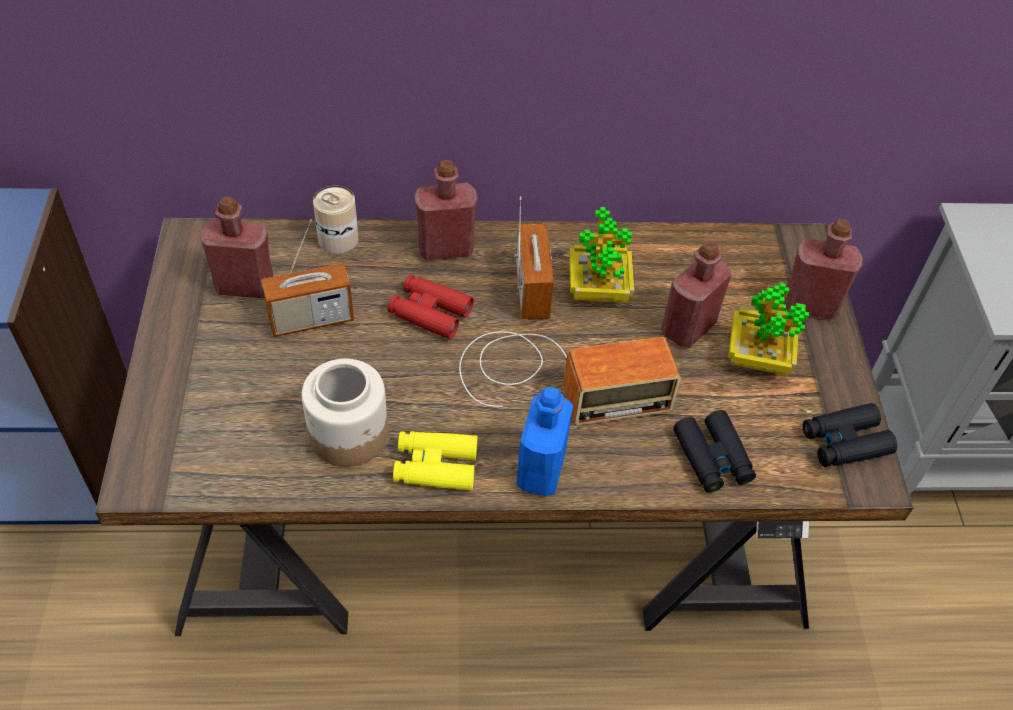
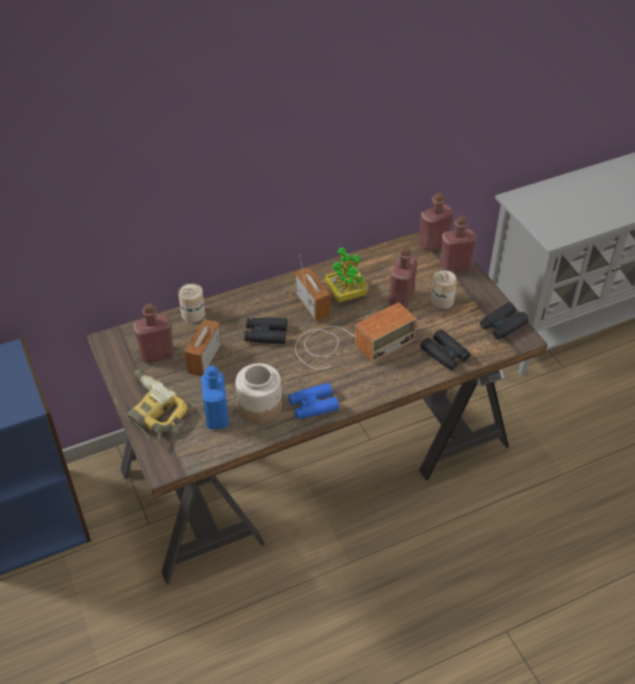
camera: 20 degrees left, 5 degrees down
radio [261,219,354,337] -> radio turned 150 degrees clockwise [184,319,222,376]
red binoculars [387,274,474,339] -> black binoculars [244,318,287,344]
yellow binoculars [393,431,478,490] -> blue binoculars [288,383,339,419]
red bottle [415,160,478,261] -> red bottle moved to [419,193,453,252]
blue bottle [516,387,573,496] -> blue bottle moved to [201,365,229,429]
potted plant [728,283,809,376] -> can [431,270,457,309]
none -> power drill [114,370,188,444]

